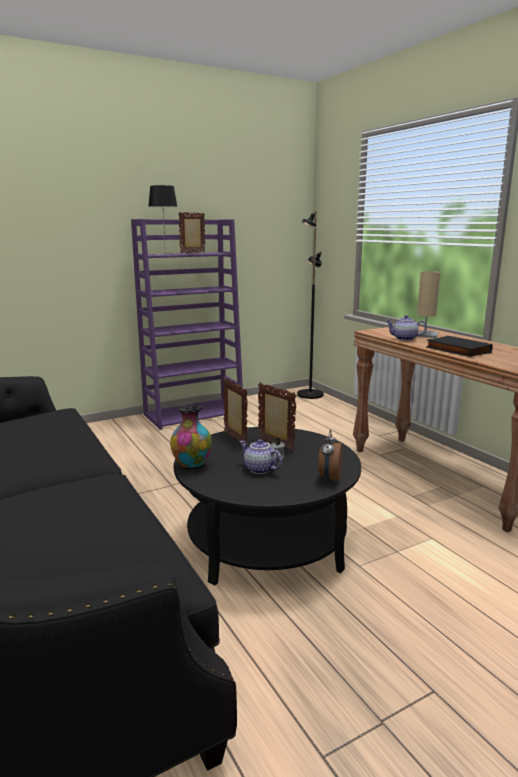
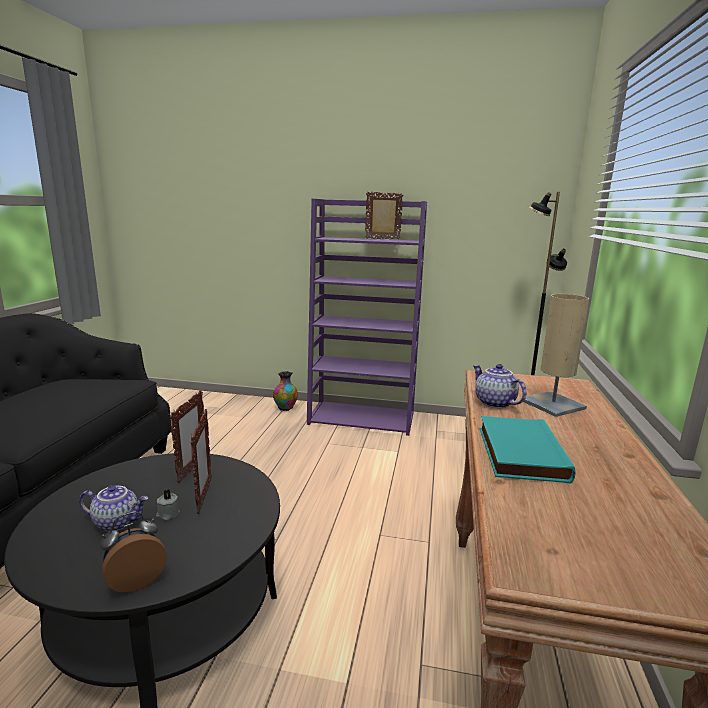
camera: 40 degrees right, 0 degrees up
table lamp [148,185,178,255] -> none
vase [170,404,212,471] -> vase moved to [273,371,298,411]
teapot [239,439,282,474] -> teapot turned 105 degrees clockwise [79,485,148,532]
black book [426,336,493,357] -> turquoise book [479,416,576,484]

